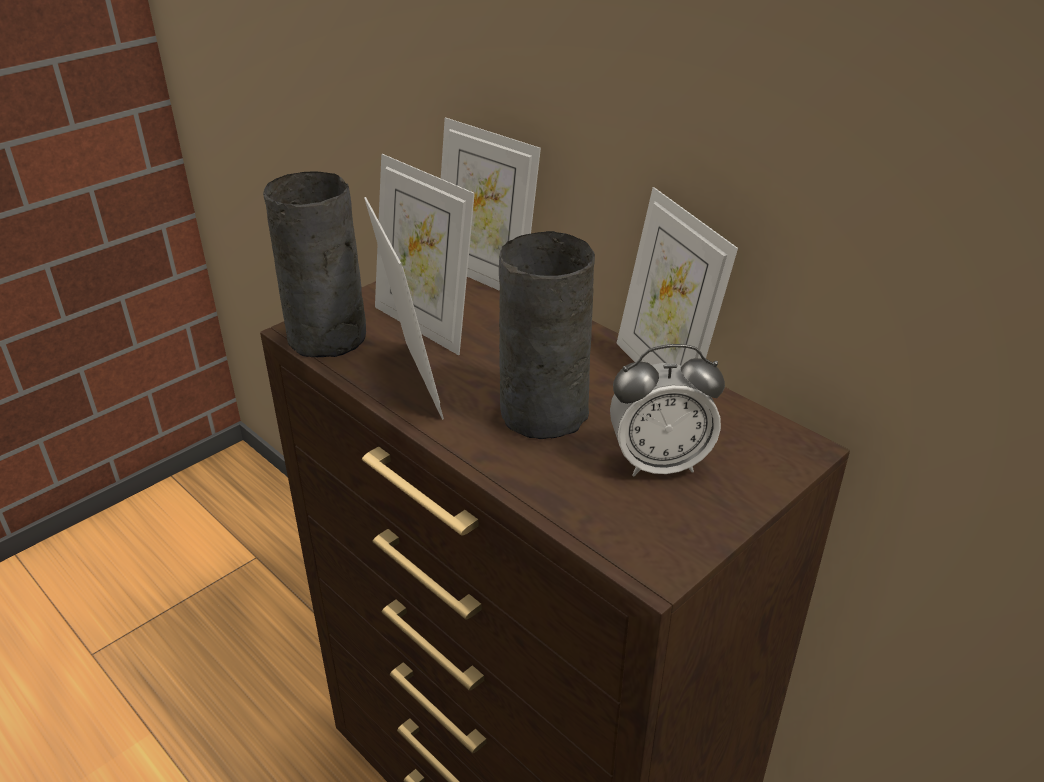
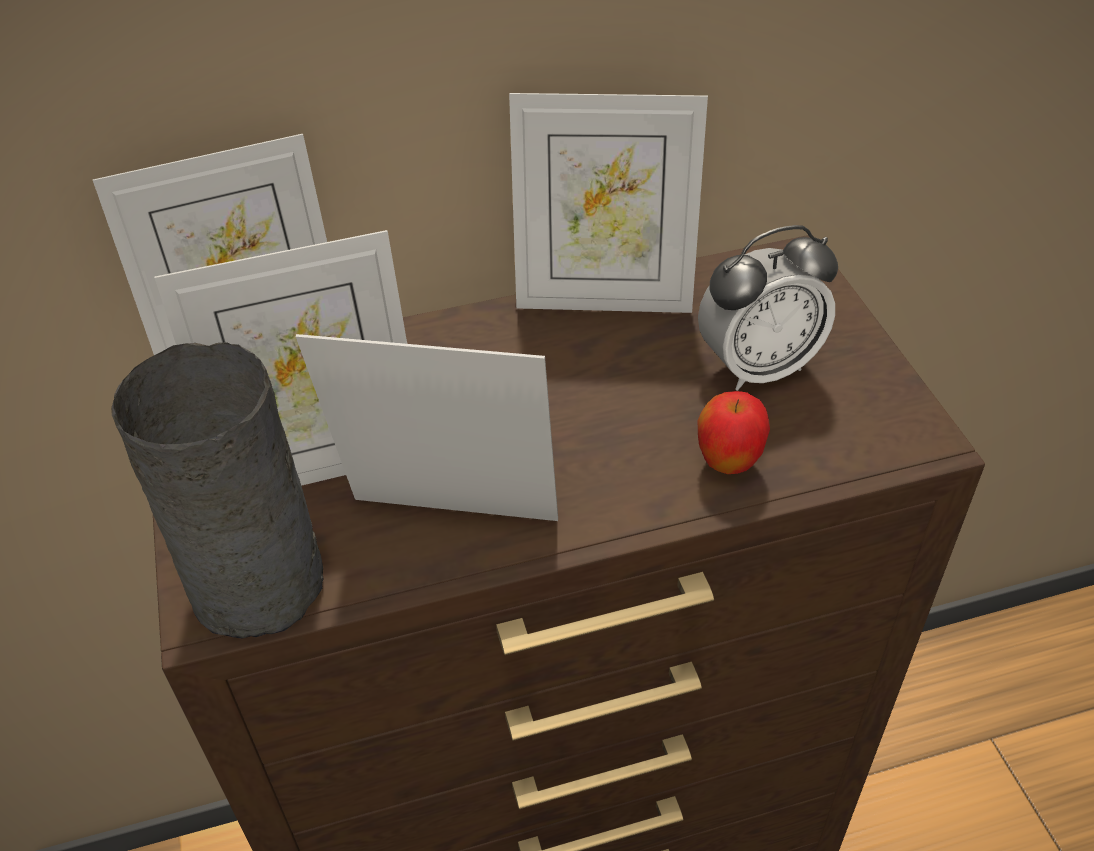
camera: 60 degrees left, 10 degrees up
grey vase [499,231,595,439] -> none
alarm clock [610,344,725,476] -> alarm clock turned 45 degrees clockwise [698,225,838,391]
none -> apple [697,391,770,474]

